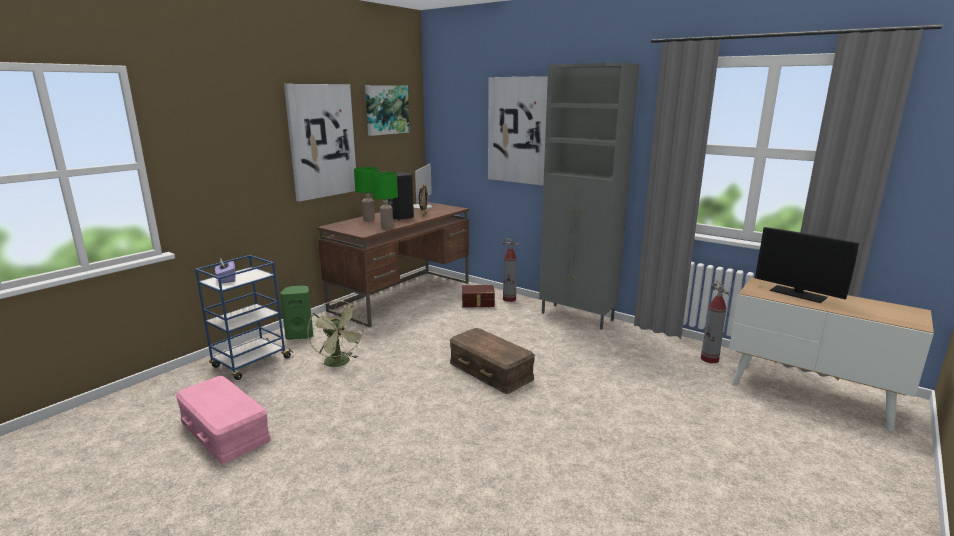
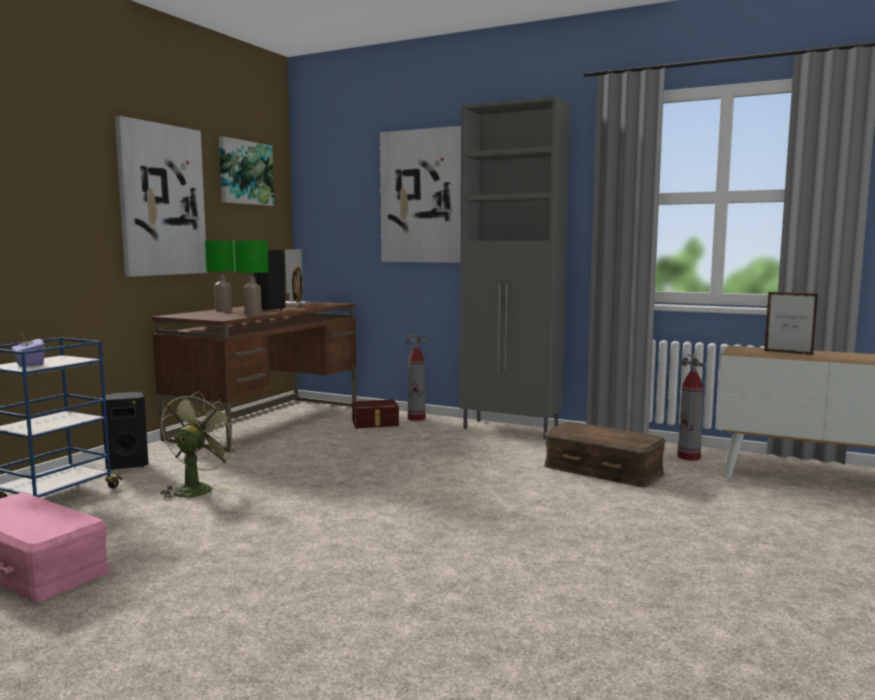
camera: 10 degrees left, 10 degrees down
green speaker [280,285,313,340] -> black speaker [101,392,148,470]
green fan [307,300,365,371] -> green fan turned 120 degrees counterclockwise [160,391,239,500]
brown storage box [449,328,535,394] -> brown storage box moved to [544,422,666,488]
monitor [755,227,859,303] -> picture frame [764,292,818,355]

